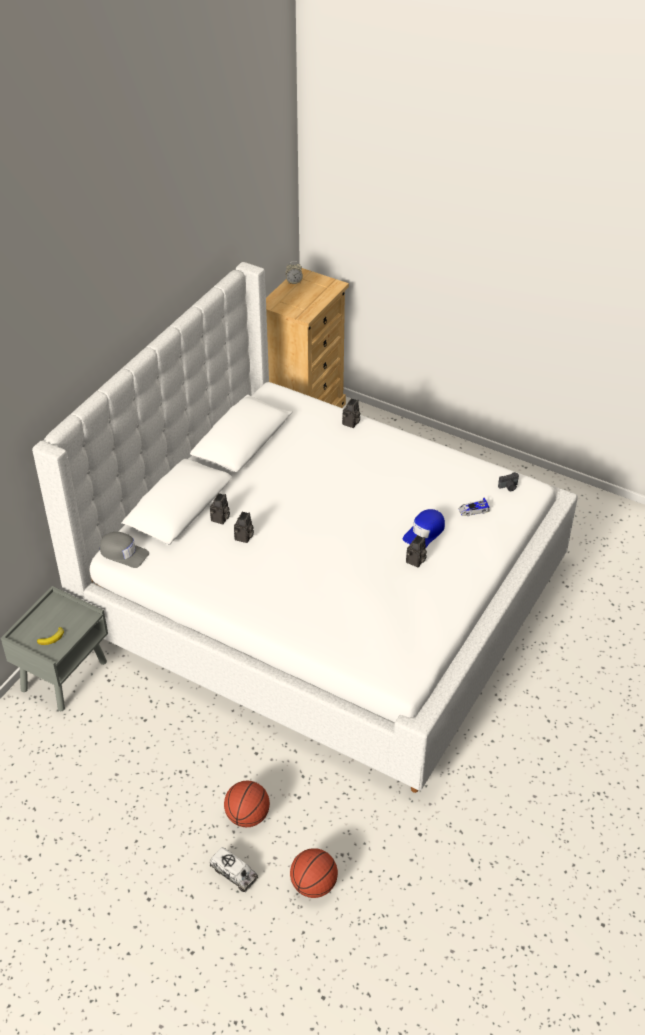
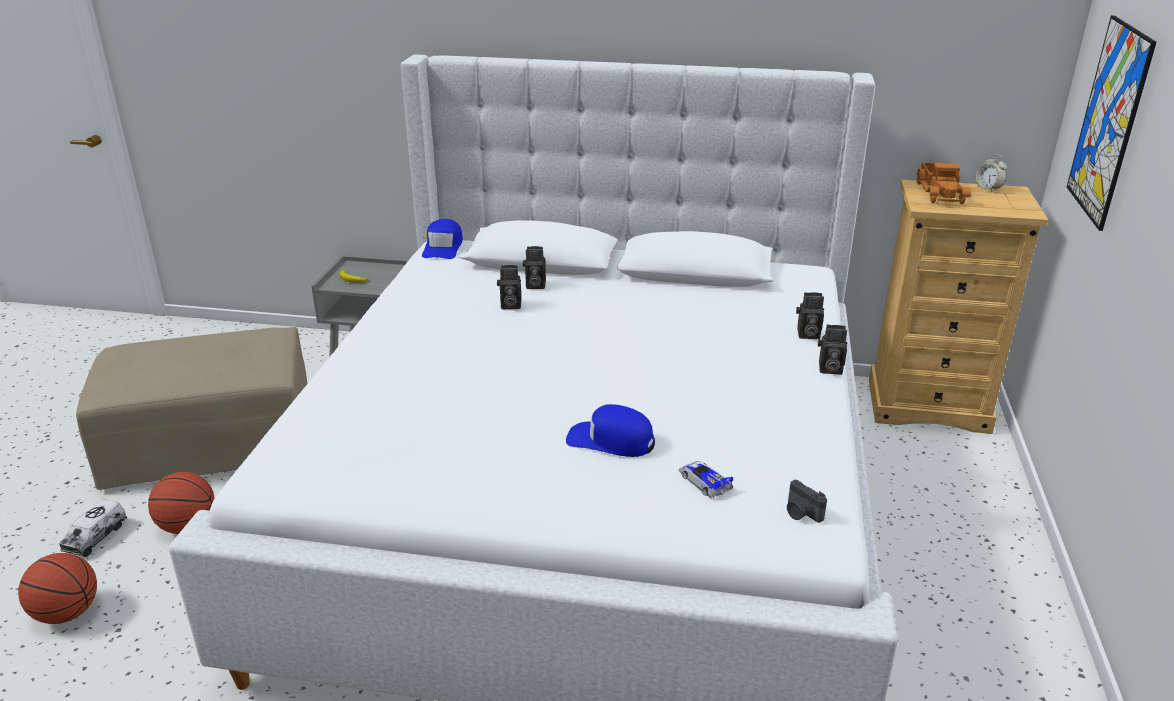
camera: 70 degrees right, 15 degrees down
grey cap [100,532,149,568] -> blue cap [422,219,463,259]
camera [406,535,427,567] -> camera moved to [818,324,847,375]
none -> beige ottoman [76,327,308,490]
none -> toy truck [916,162,971,204]
none -> picture [1067,15,1156,231]

